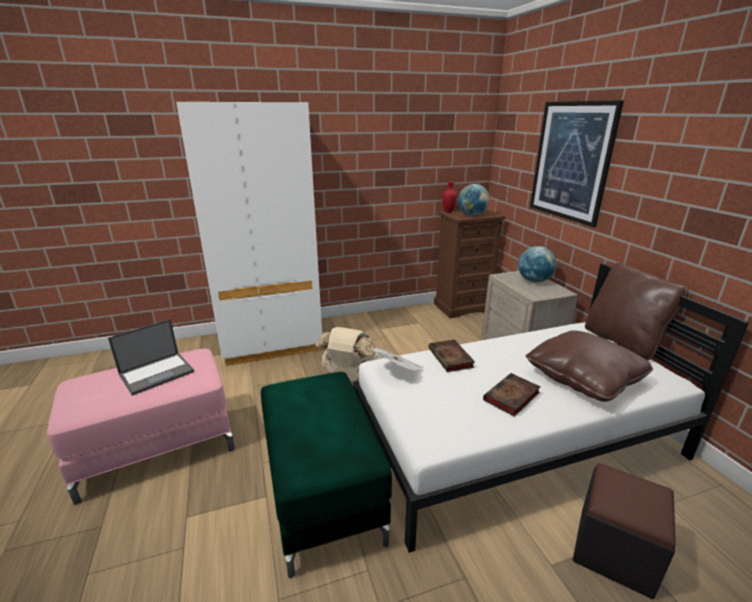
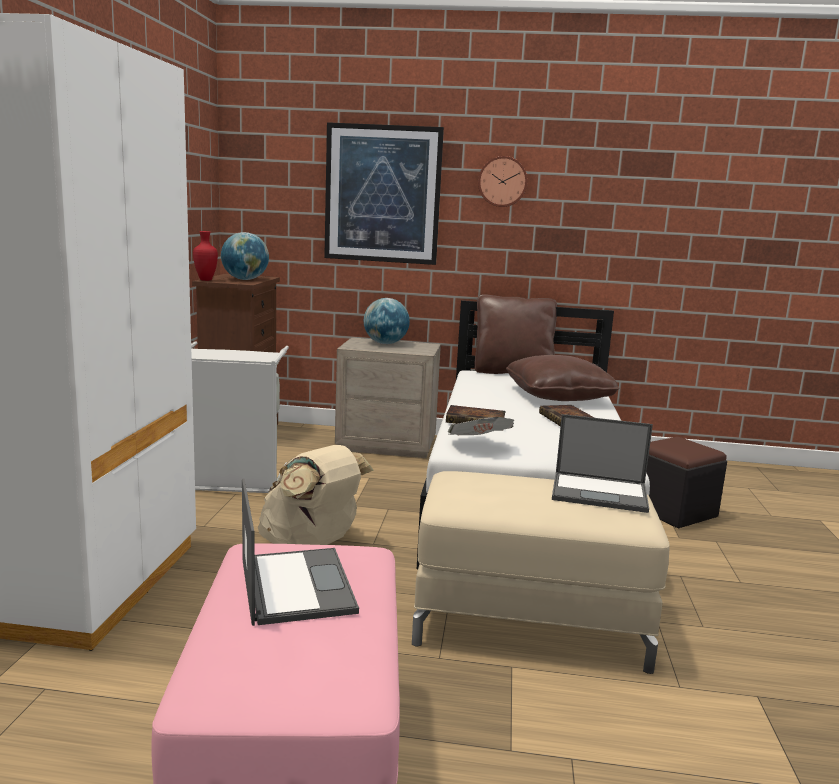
camera: 65 degrees left, 10 degrees down
green ottoman [261,372,392,578] -> beige ottoman [412,471,670,674]
none -> grey laundry basket [191,341,289,493]
none -> wall clock [478,156,528,207]
none -> laptop [552,414,653,513]

